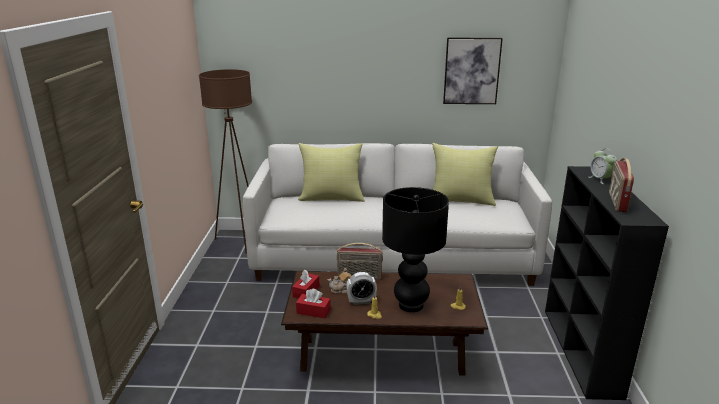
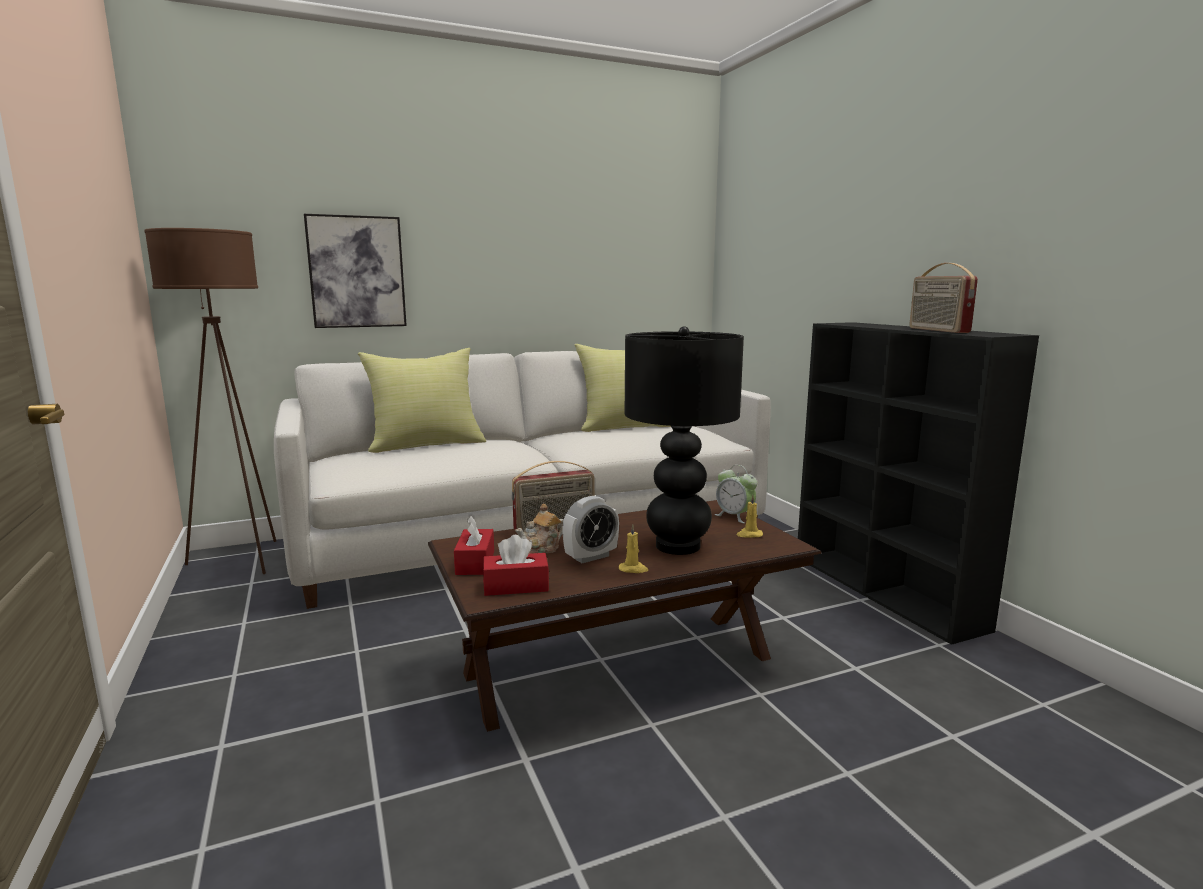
camera: 25 degrees left, 10 degrees down
picture [443,38,503,104] -> picture moved to [304,214,407,328]
alarm clock [589,148,617,184] -> alarm clock moved to [714,465,757,523]

